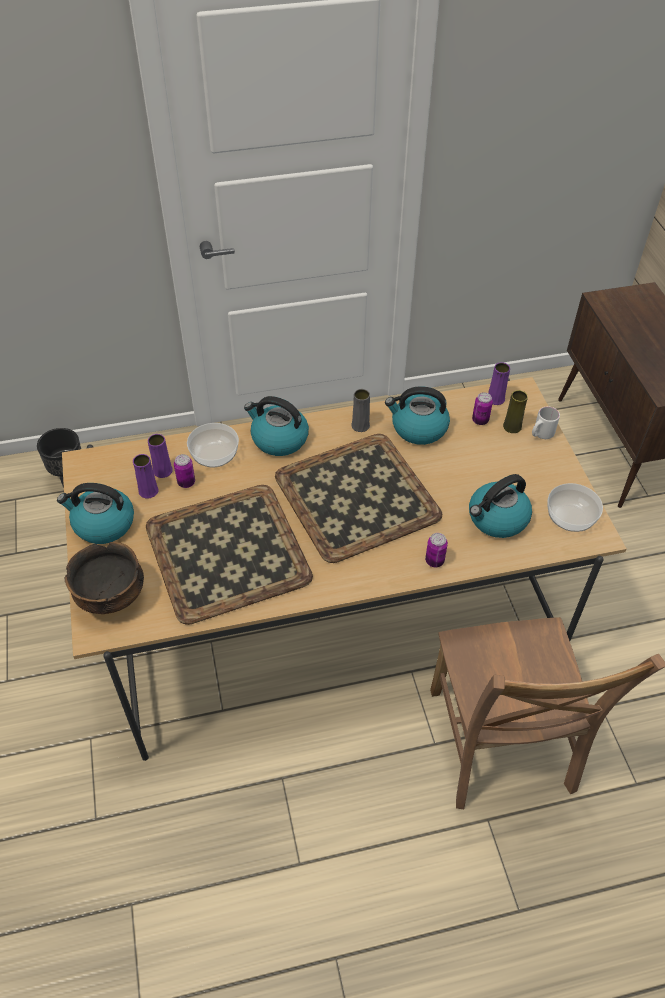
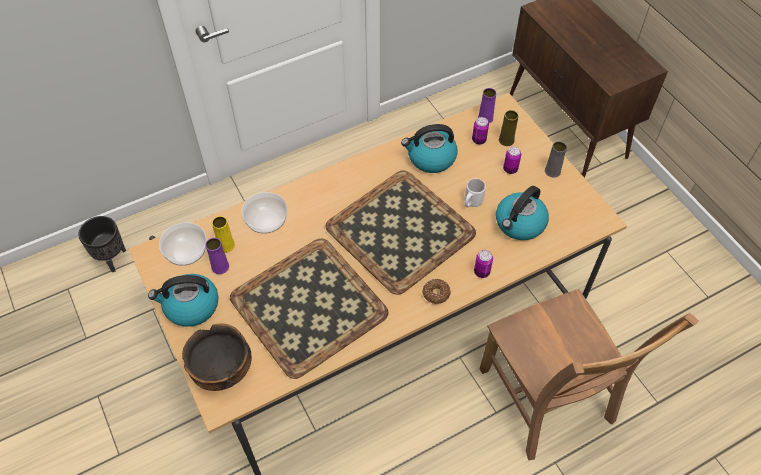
camera: 15 degrees left, 5 degrees up
purple vase [148,434,173,478] -> yellow vase [212,216,235,253]
can [174,454,195,488] -> can moved to [503,146,521,174]
kettle [244,396,309,456] -> none
grey vase [351,389,370,432] -> grey vase moved to [545,141,567,178]
white mug [532,406,560,439] -> white mug moved to [465,178,486,207]
bowl [547,483,603,532] -> bowl moved to [159,222,207,266]
none -> donut [423,279,451,304]

